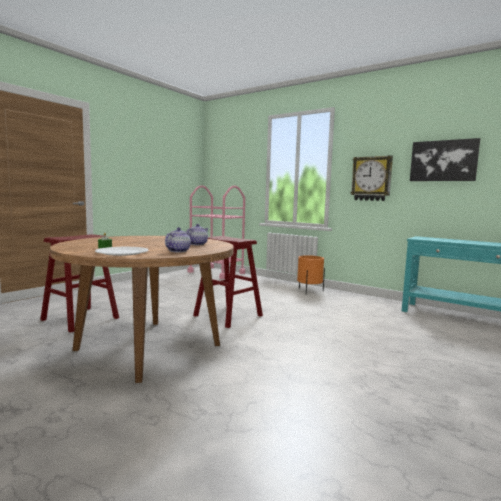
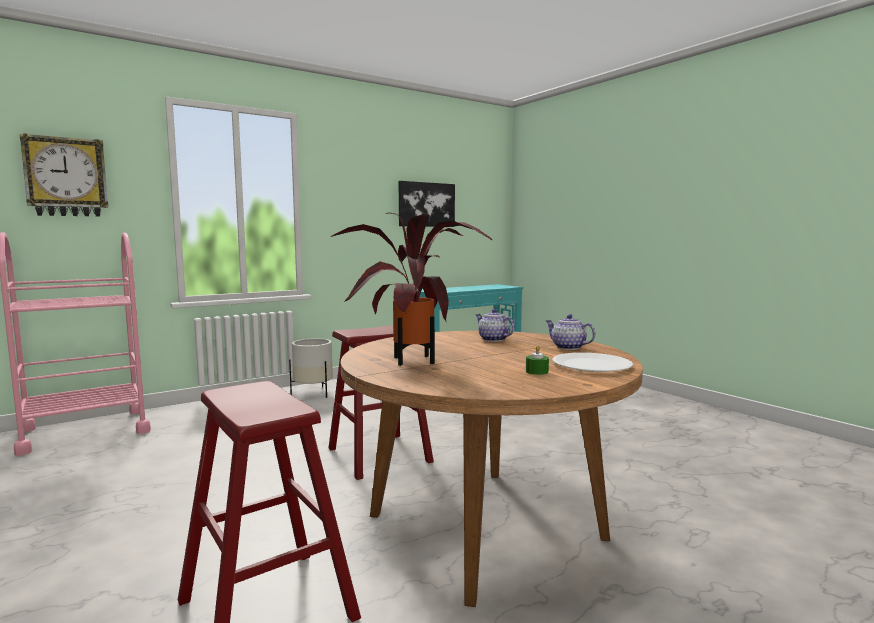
camera: 70 degrees left, 0 degrees up
orange planter [297,255,325,294] -> white planter [289,338,333,398]
wall clock [351,155,393,201] -> wall clock moved to [20,133,108,217]
none -> potted plant [331,212,492,366]

